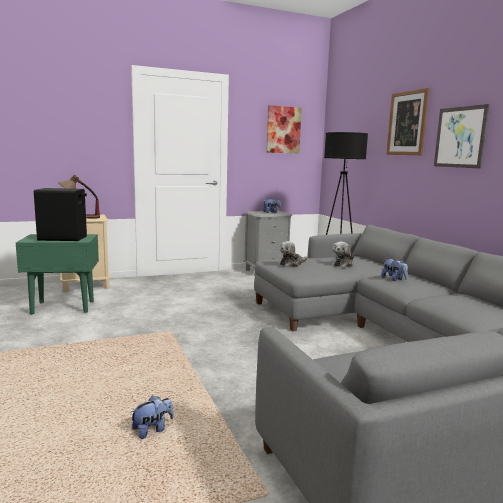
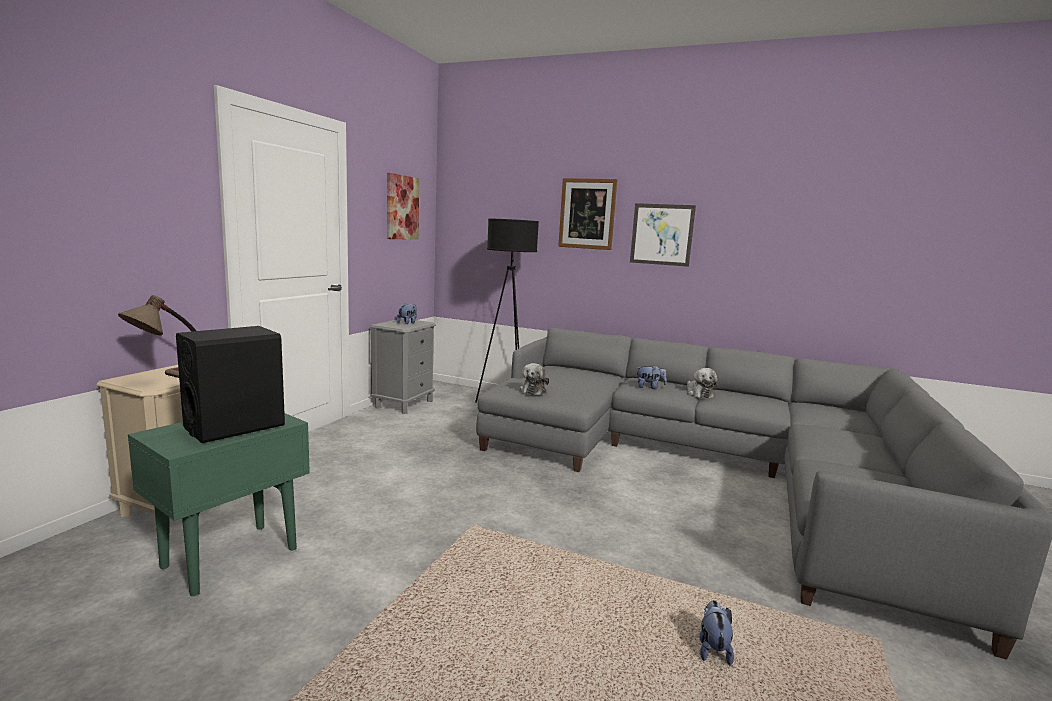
camera: 45 degrees left, 0 degrees up
plush toy [332,242,354,267] -> plush toy moved to [687,368,717,398]

